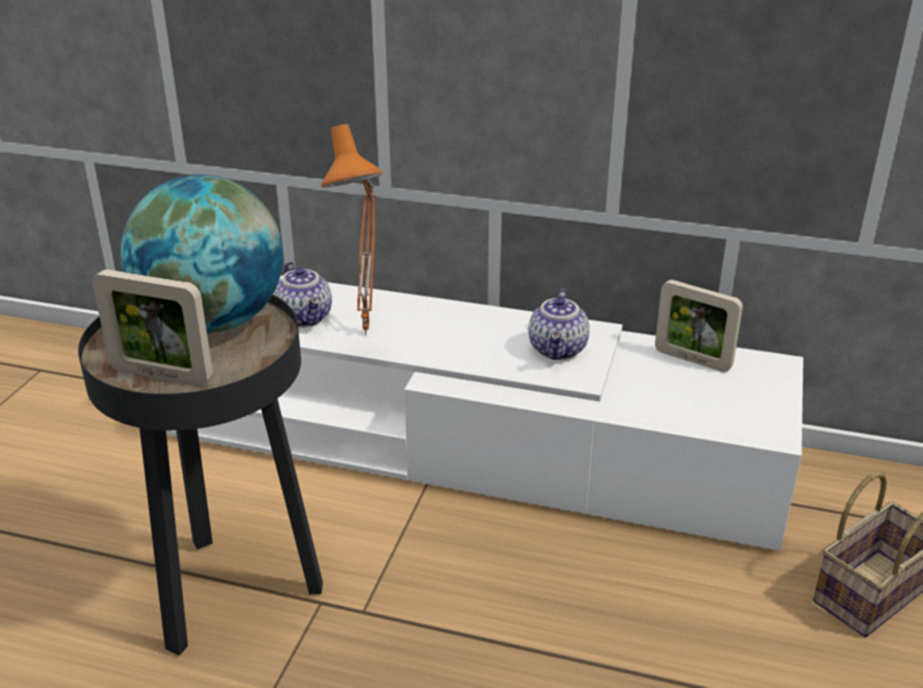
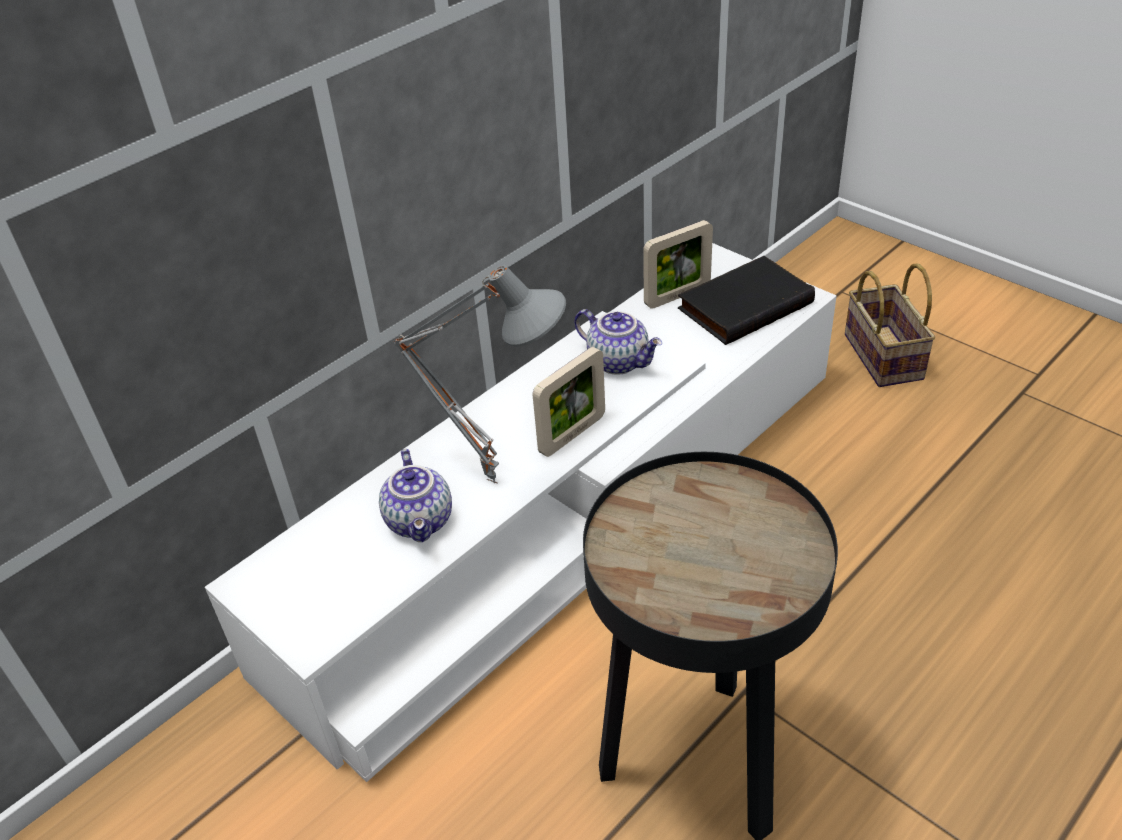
camera: 60 degrees left, 10 degrees up
picture frame [92,269,213,387] -> picture frame moved to [533,347,605,457]
globe [120,175,283,334] -> none
teapot [273,262,332,327] -> teapot turned 75 degrees clockwise [379,449,452,542]
orange table lamp [321,124,383,336] -> grey table lamp [393,265,566,483]
none -> black book [678,256,815,345]

